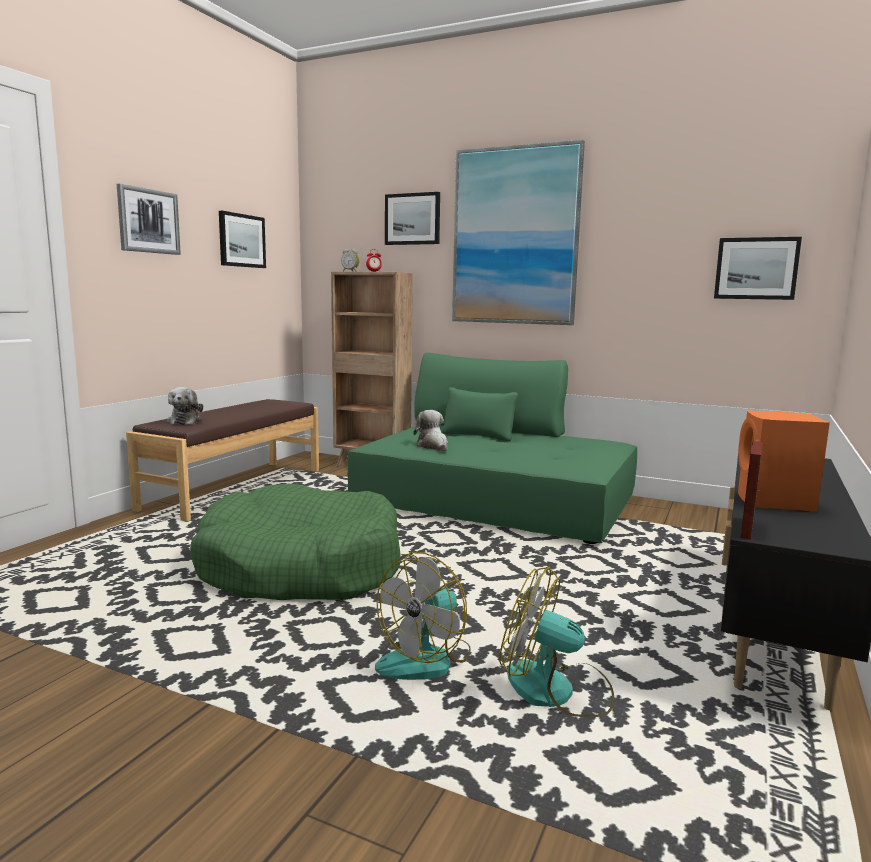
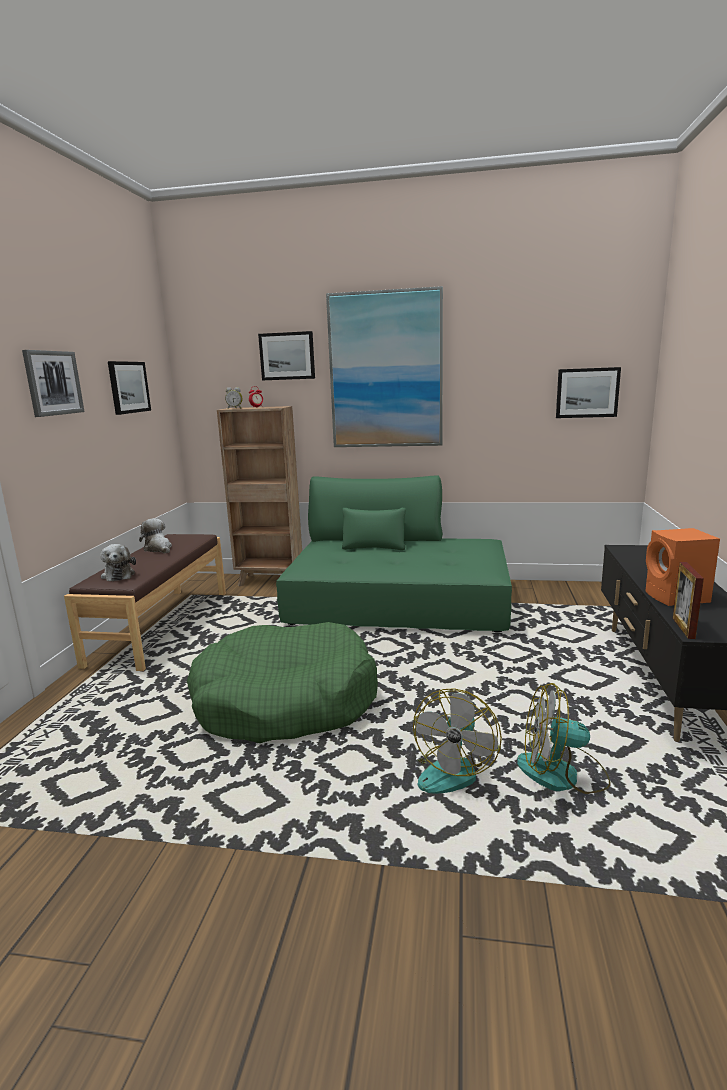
camera: 15 degrees left, 5 degrees up
plush toy [413,410,448,452] -> plush toy moved to [139,518,172,553]

